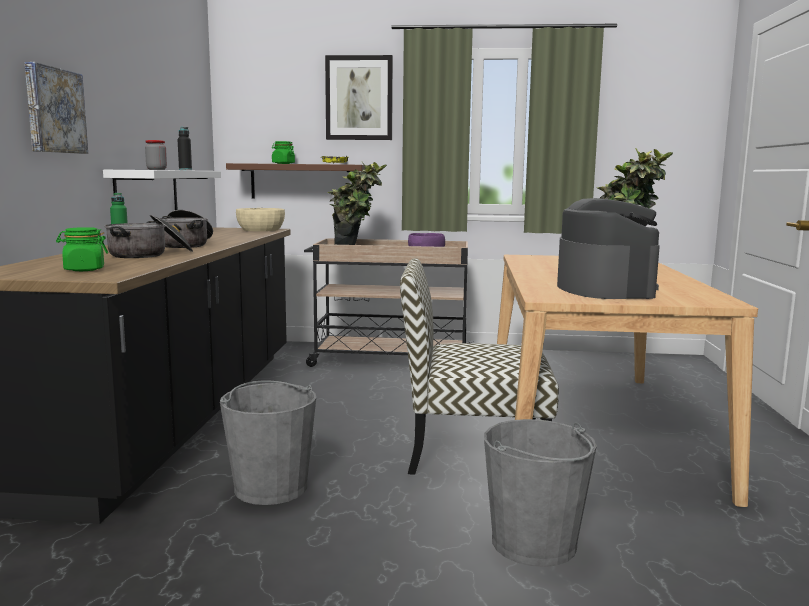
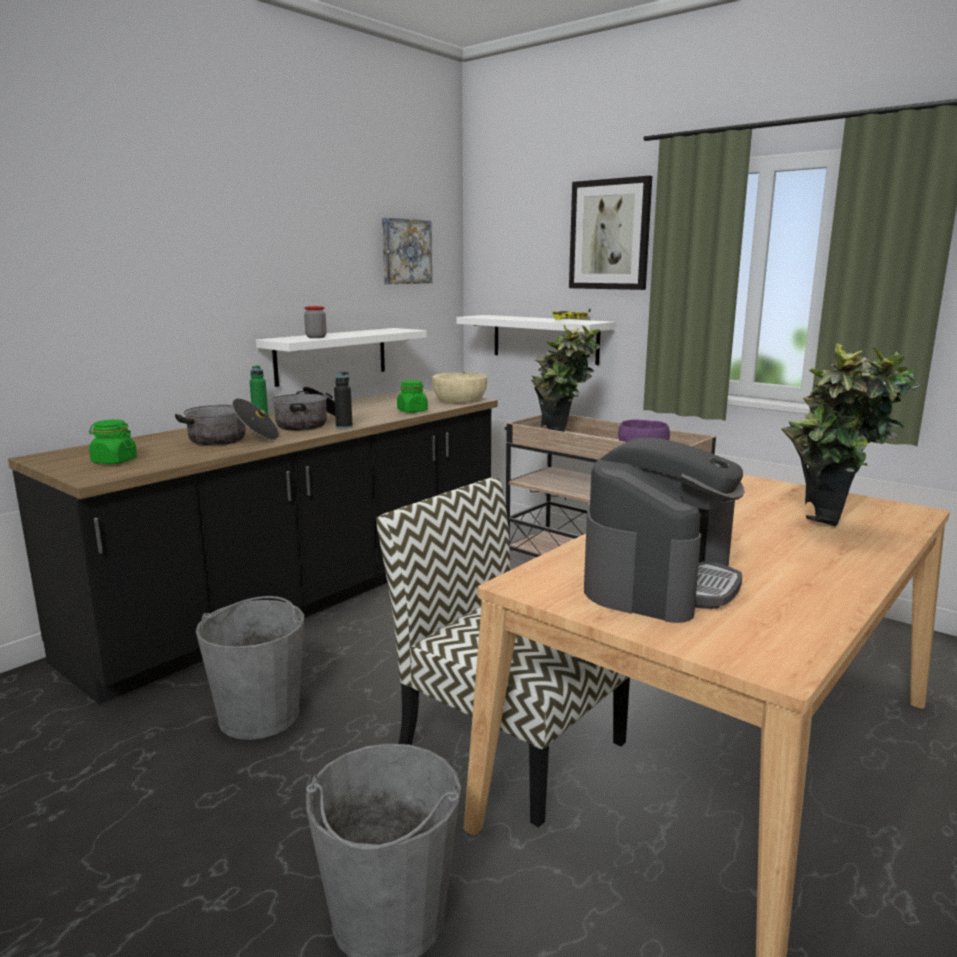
camera: 35 degrees right, 5 degrees up
picture [25,62,88,154] -> picture moved to [382,218,432,284]
black bottle [178,127,192,170] -> black bottle moved to [334,371,353,429]
brown shelf [226,163,367,198] -> white shelf [457,315,615,365]
green jar [272,141,295,164] -> green jar moved to [397,380,428,413]

